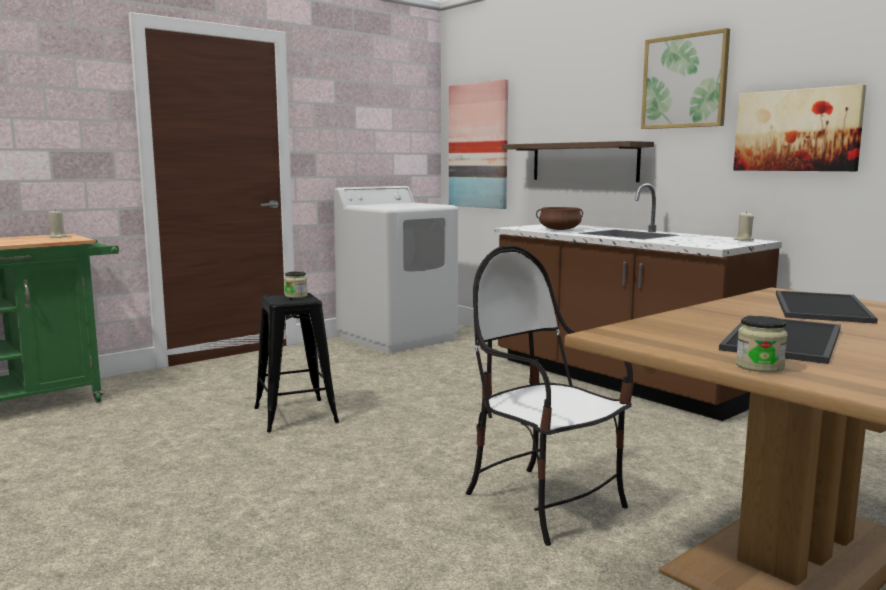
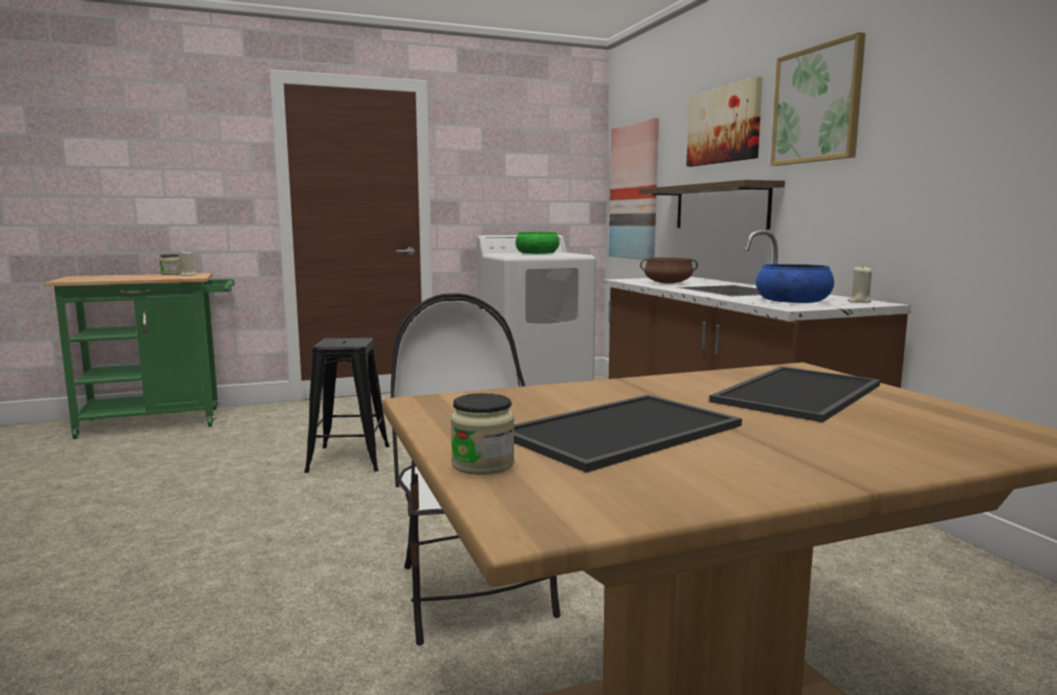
camera: 20 degrees right, 0 degrees up
jar [284,271,307,298] -> jar moved to [160,254,181,275]
picture [733,84,866,171] -> picture moved to [686,76,763,167]
none -> green bowl [516,232,560,254]
none -> blue bowl [756,264,834,303]

